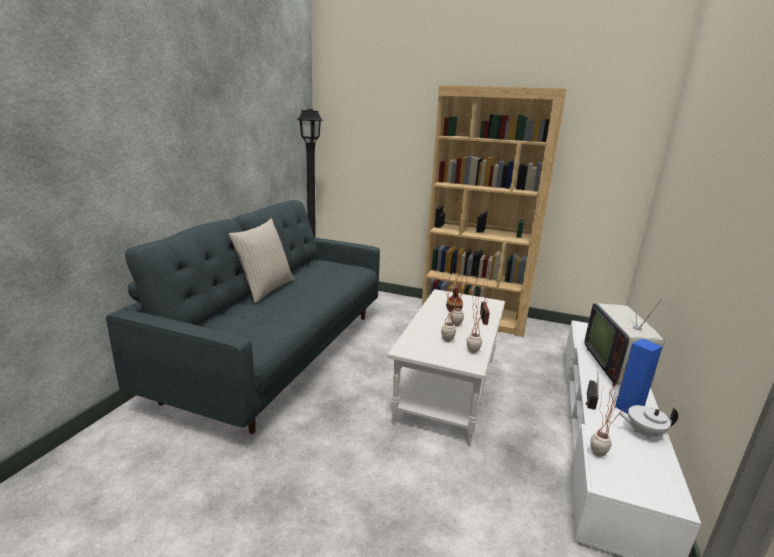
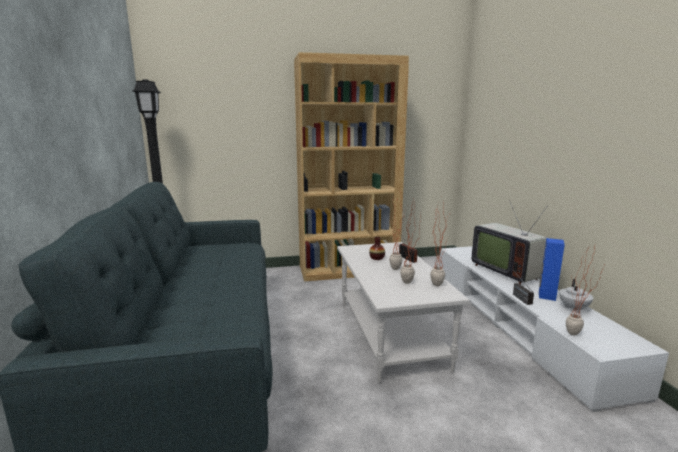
camera: 30 degrees left, 5 degrees down
beige pillow [228,219,294,303] -> none
white teapot [620,405,678,439] -> white teapot turned 45 degrees counterclockwise [559,279,593,311]

